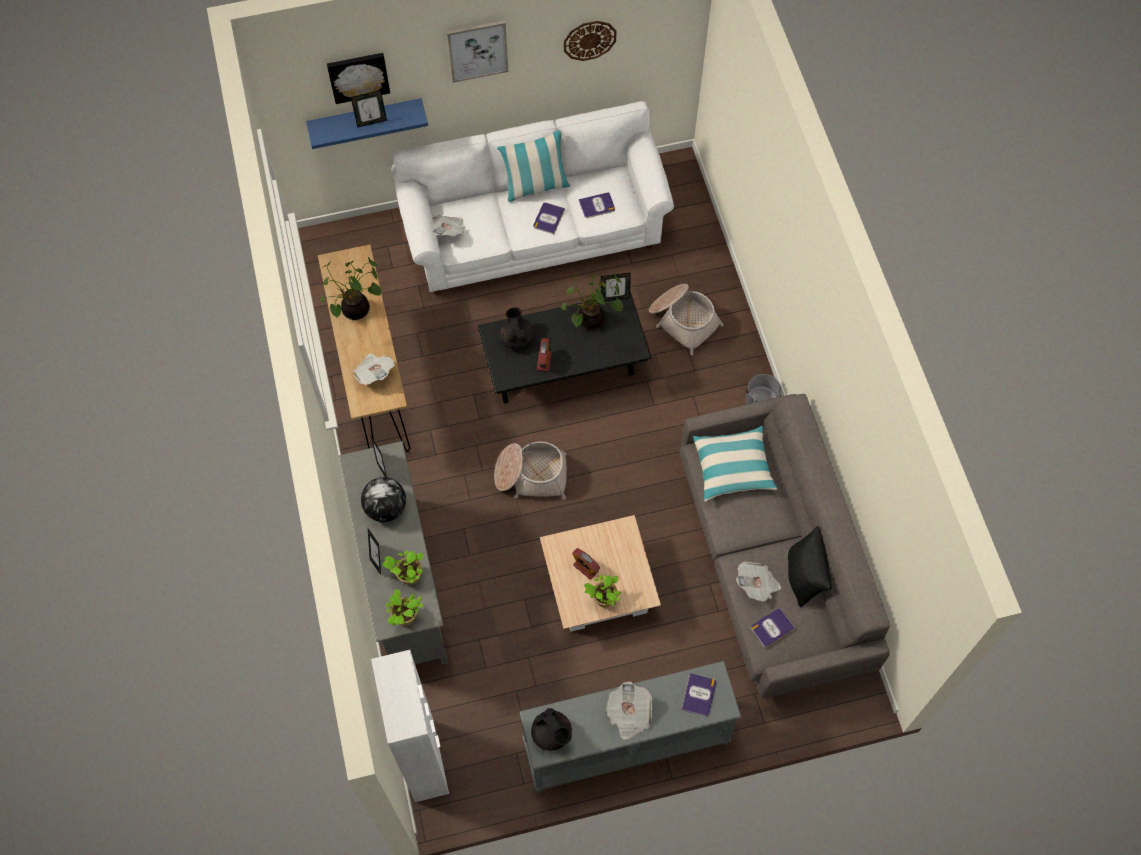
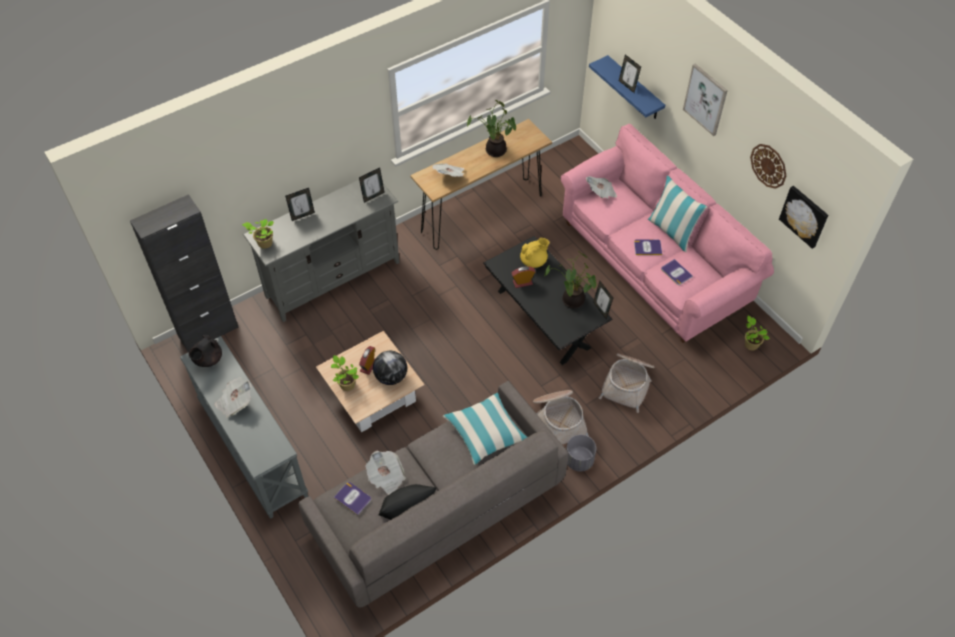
camera: 70 degrees right, 10 degrees down
picture [327,53,390,104] -> picture moved to [779,186,828,249]
globe [361,477,406,522] -> globe moved to [373,351,407,385]
white cabinet [371,650,449,802] -> black cabinet [130,194,239,352]
potted plant [382,550,423,585] -> potted plant moved to [745,315,770,350]
white sofa [391,101,674,294] -> pink sofa [561,124,774,343]
basket [494,441,567,499] -> basket moved to [533,390,589,444]
black teapot [500,307,535,350] -> yellow teapot [520,238,549,268]
book [682,673,716,716] -> none

